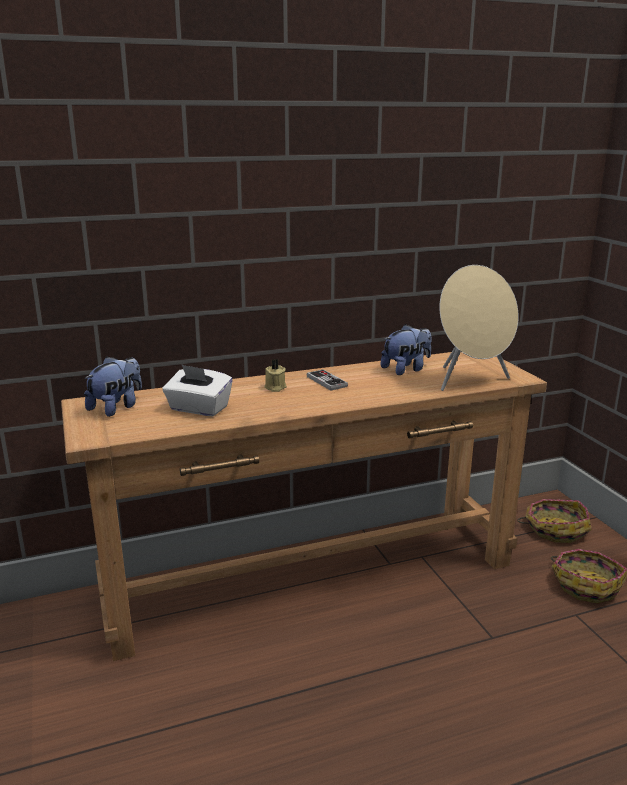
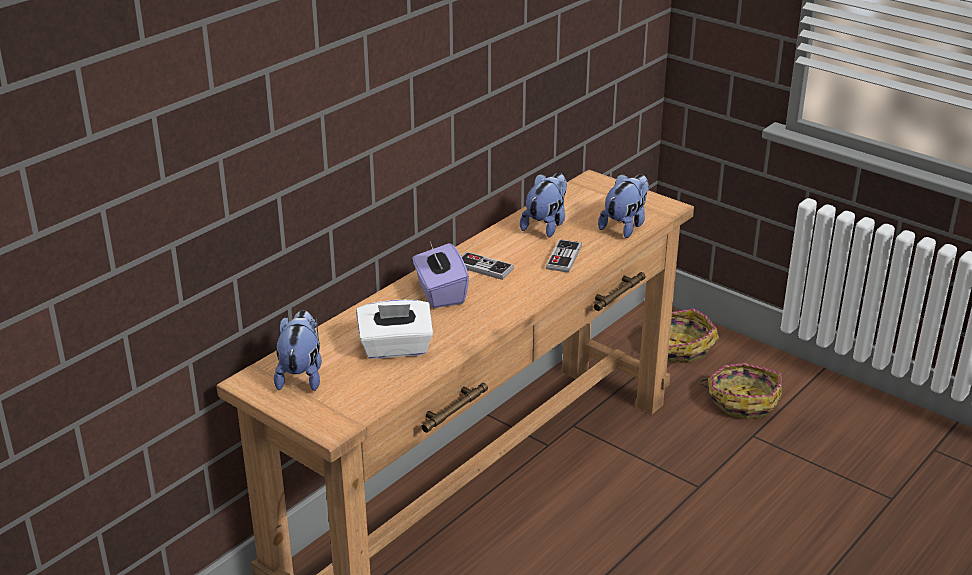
camera: 30 degrees left, 10 degrees up
beige candle [264,359,287,392] -> purple tissue box [412,242,469,308]
beige speaker [439,265,519,391] -> plush toy [598,174,649,238]
none -> game controller [546,239,582,273]

